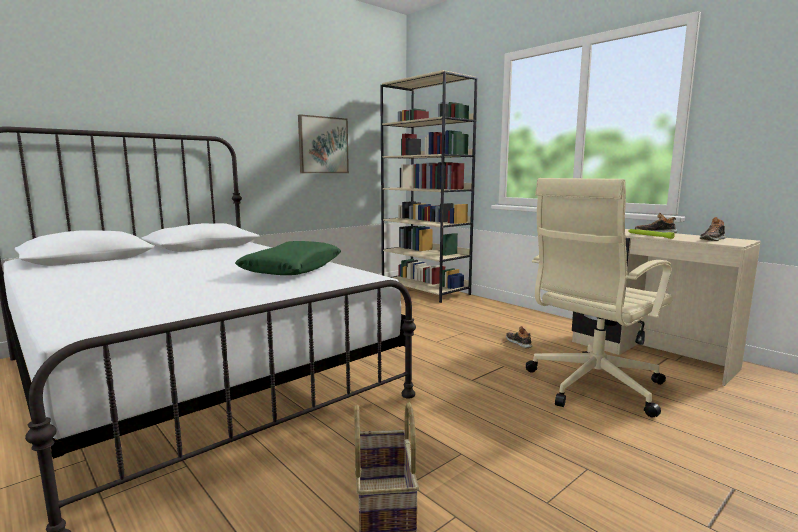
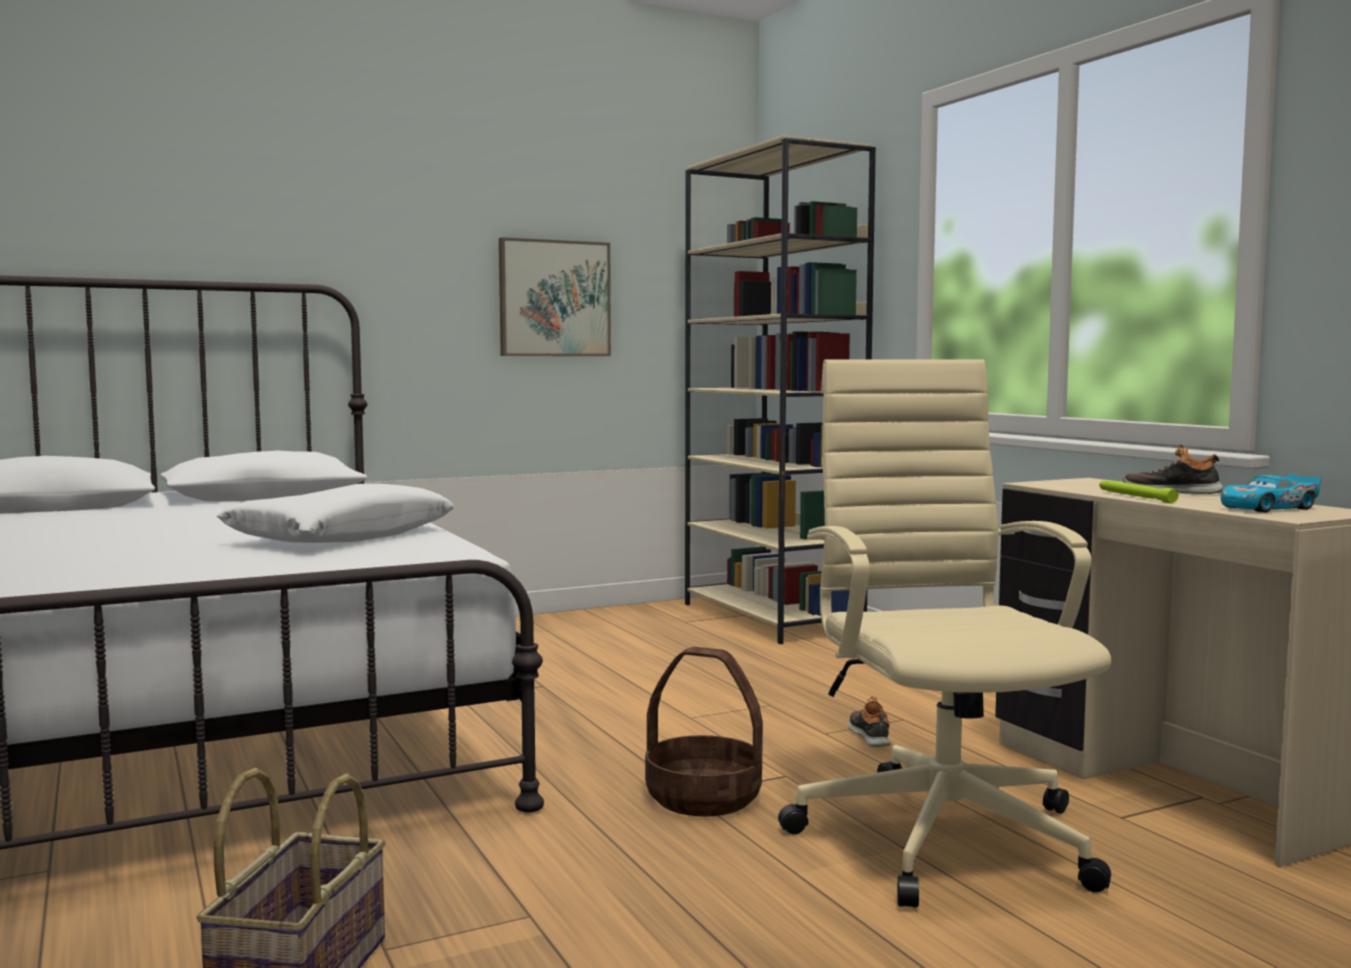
camera: 15 degrees right, 5 degrees down
green pillow [235,241,341,275] -> white pillow [217,484,454,543]
beige office chair [526,178,673,418] -> beige office chair turned 105 degrees clockwise [778,359,1111,907]
shoe [700,217,726,241] -> toy car [1221,474,1321,513]
none -> basket [645,647,763,816]

